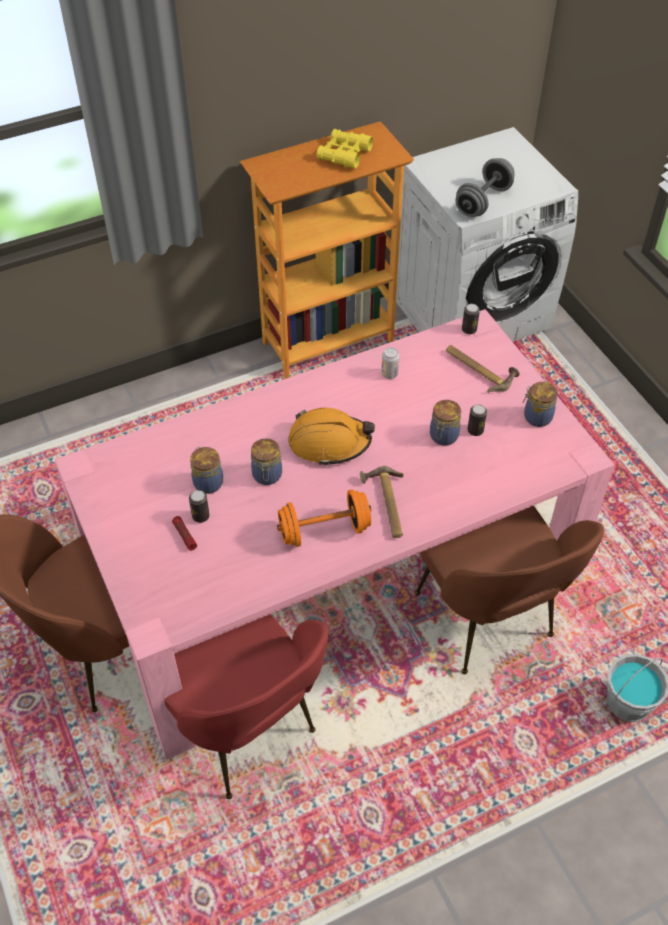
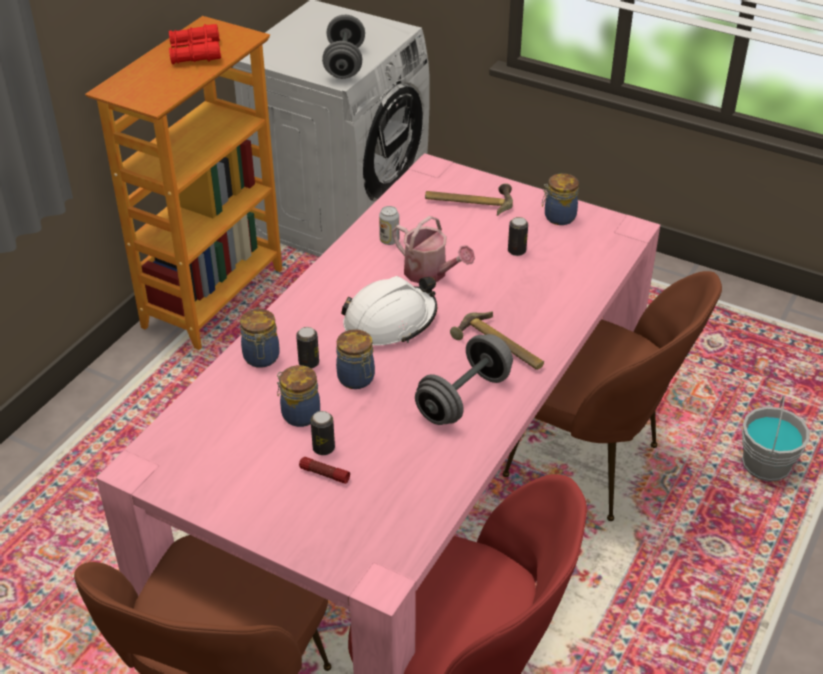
camera: 35 degrees left, 10 degrees down
orange dumbbell [277,489,371,547] -> grey dumbbell [415,334,513,425]
orange hard hat [289,408,375,466] -> white hard hat [341,276,437,345]
yellow binoculars [316,129,373,168] -> red binoculars [169,24,221,64]
jar [430,400,461,445] -> jar moved to [240,309,280,368]
can [462,304,480,334] -> can moved to [296,327,319,369]
none -> watering can [392,216,475,283]

